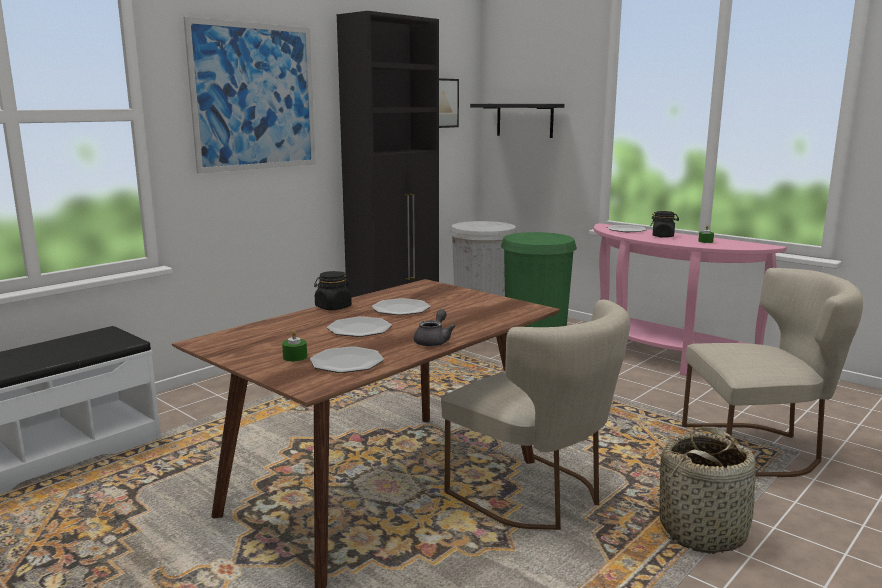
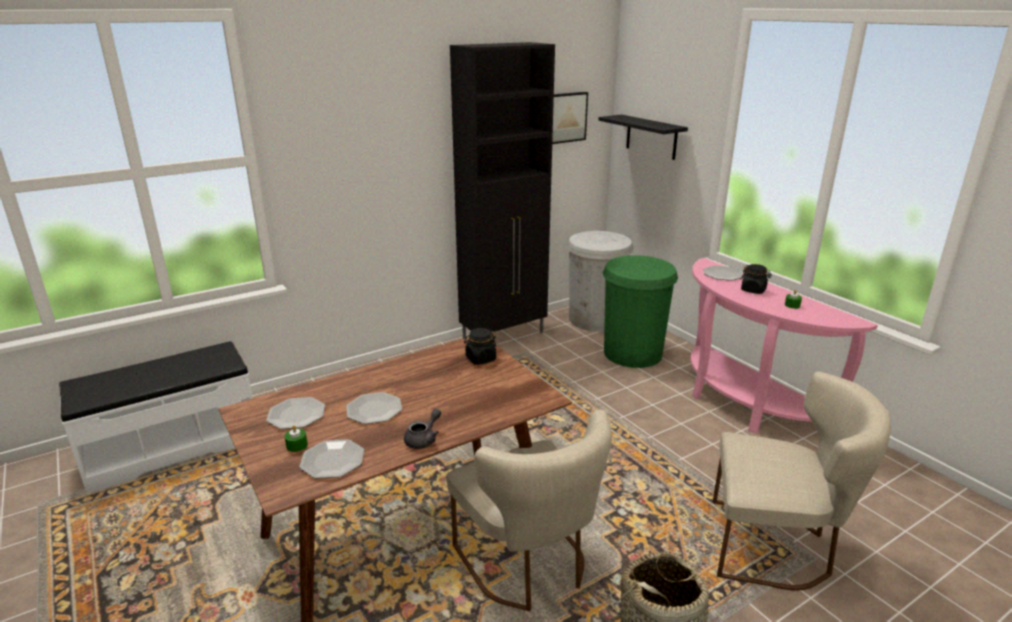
camera: 15 degrees right, 10 degrees up
picture [183,17,316,173] -> none
black jar [314,271,352,310] -> black jar moved to [464,328,496,365]
plate [371,298,430,315] -> plate moved to [266,397,325,429]

